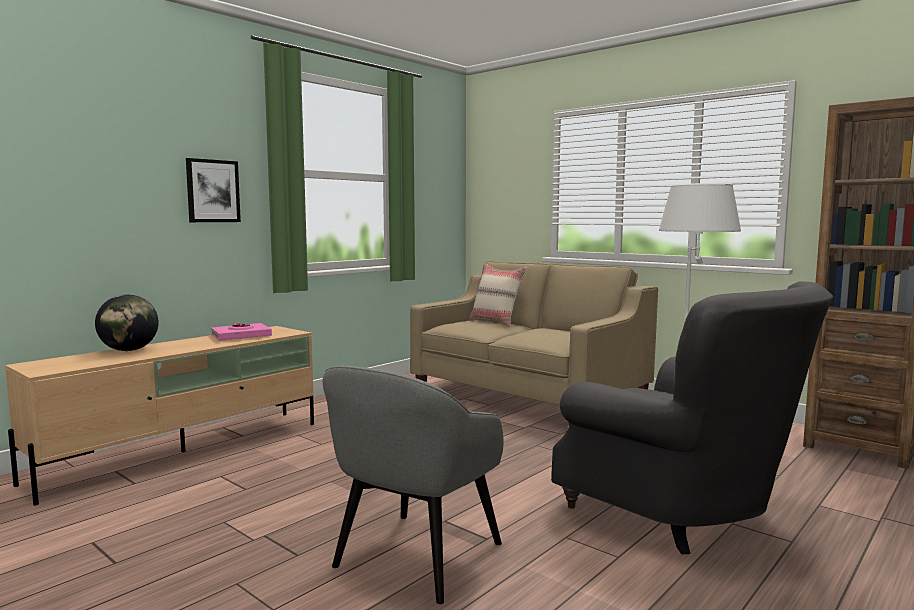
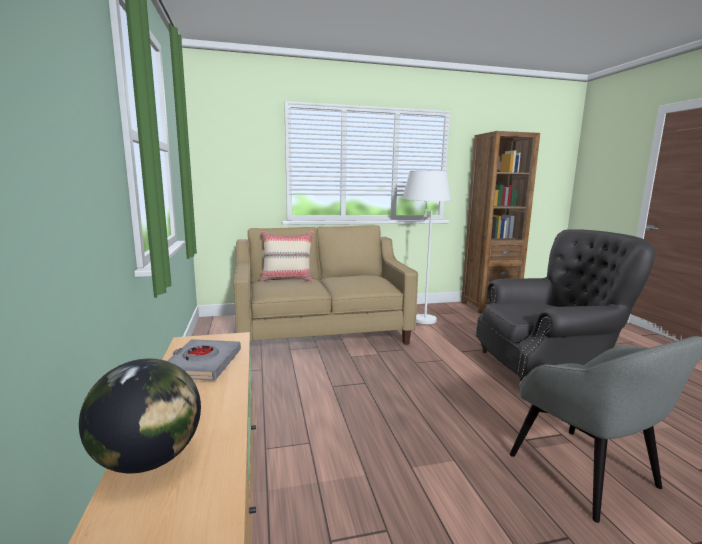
camera: 55 degrees left, 5 degrees up
picture [186,158,241,222] -> none
pink book [211,323,272,341] -> grey book [168,339,241,381]

